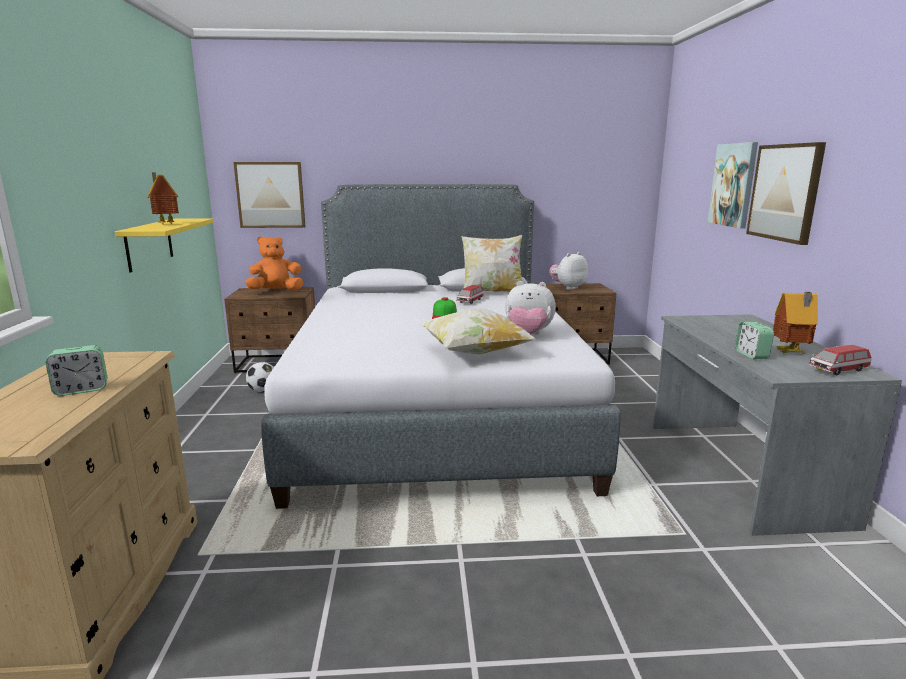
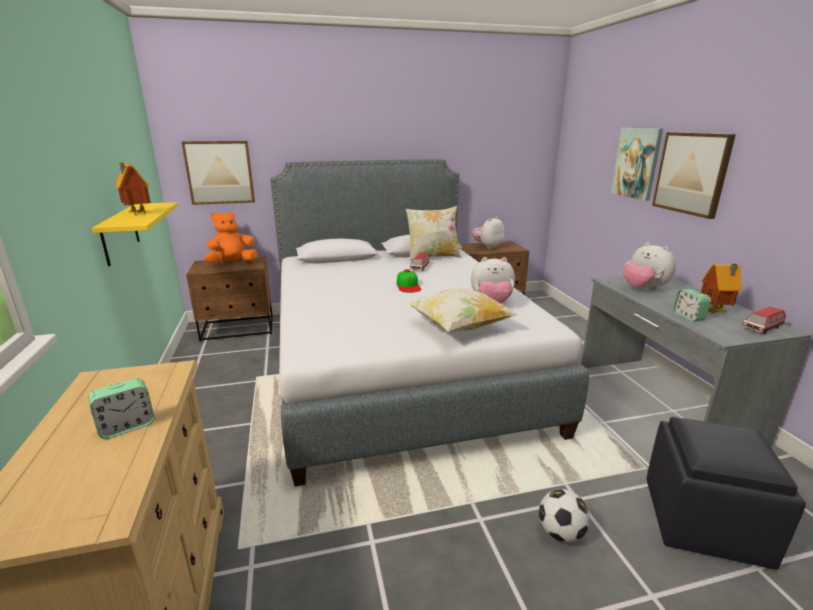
camera: 10 degrees left, 5 degrees up
football [246,362,274,392] -> football moved to [539,489,590,542]
none -> plush toy [623,242,676,291]
none -> black ottoman [646,417,806,570]

